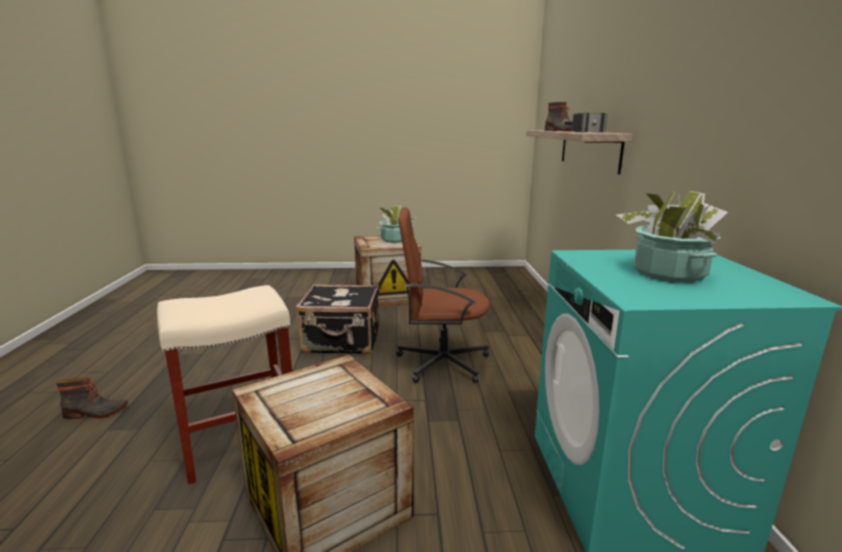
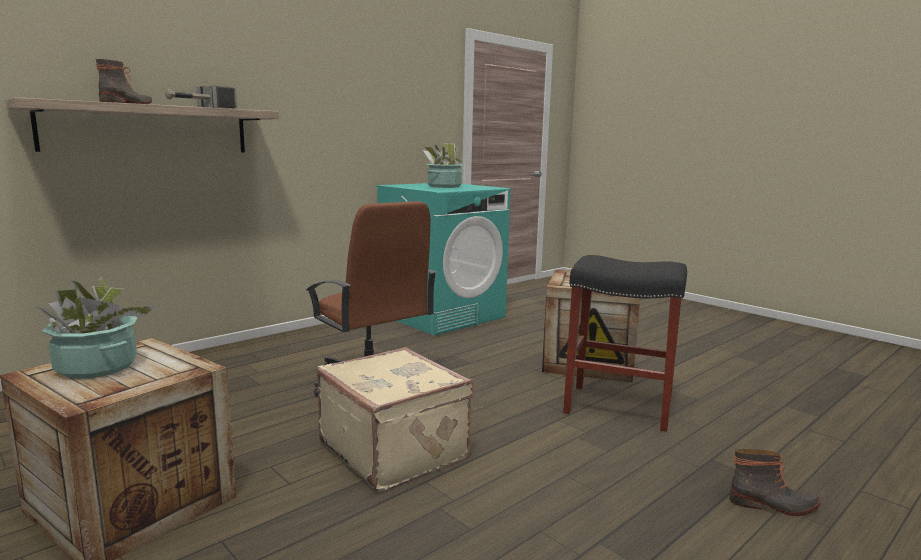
camera: 130 degrees left, 5 degrees down
boot [56,378,128,419] -> boot turned 150 degrees clockwise [729,449,821,516]
beige stool [157,285,292,484] -> black stool [563,255,687,432]
black suitcase [296,284,379,354] -> beige suitcase [317,347,474,492]

